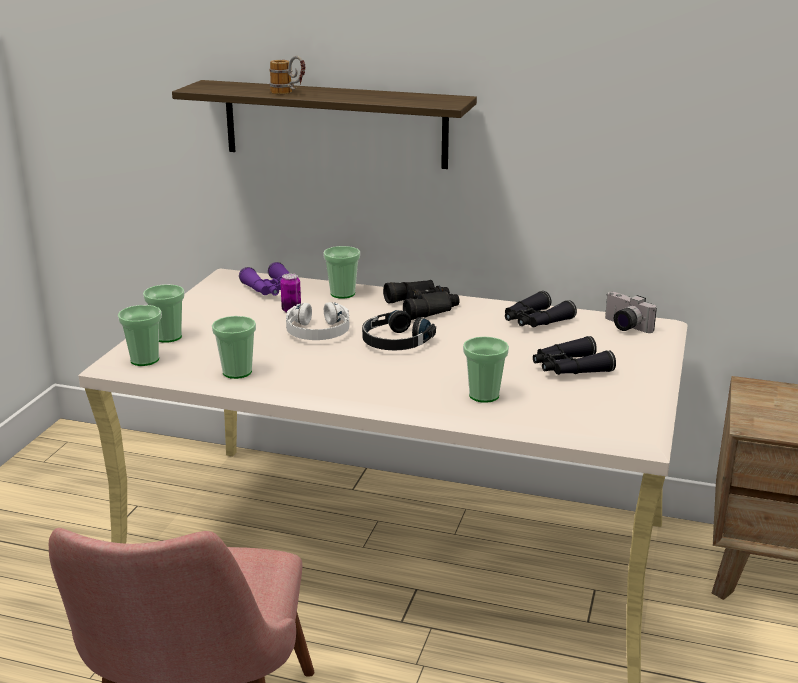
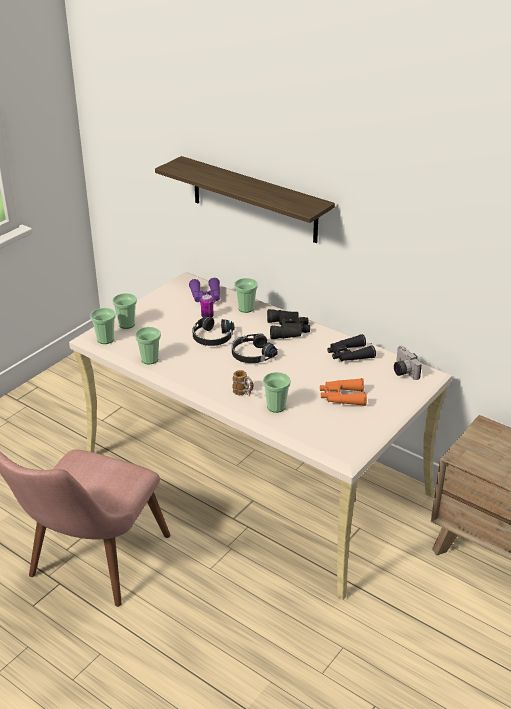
camera: 20 degrees right, 10 degrees up
mug [269,56,305,94] -> mug moved to [232,370,253,395]
white headphones [286,302,349,340] -> black headphones [192,317,235,346]
black binoculars [533,336,616,375] -> orange binoculars [320,378,367,406]

